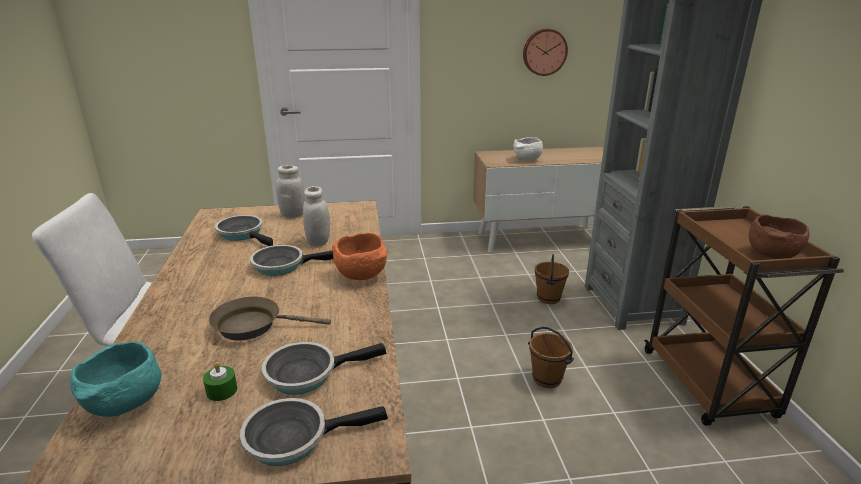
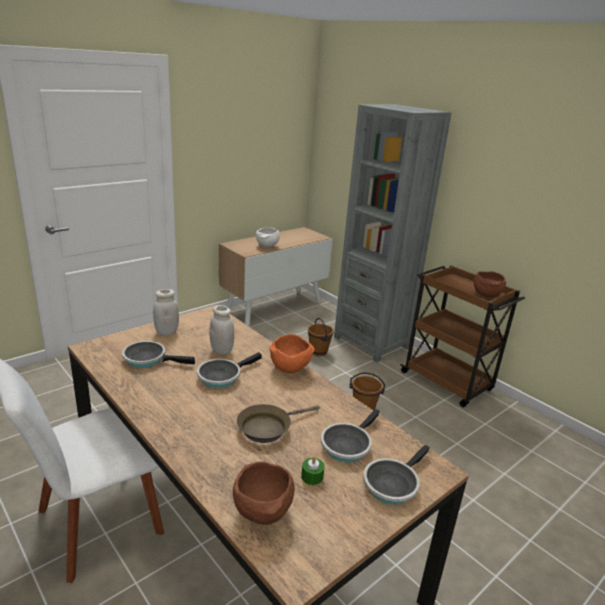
camera: 35 degrees left, 0 degrees up
turquoise bowl [70,341,161,417] -> brown bowl [233,461,295,525]
wall clock [523,29,568,76] -> none

